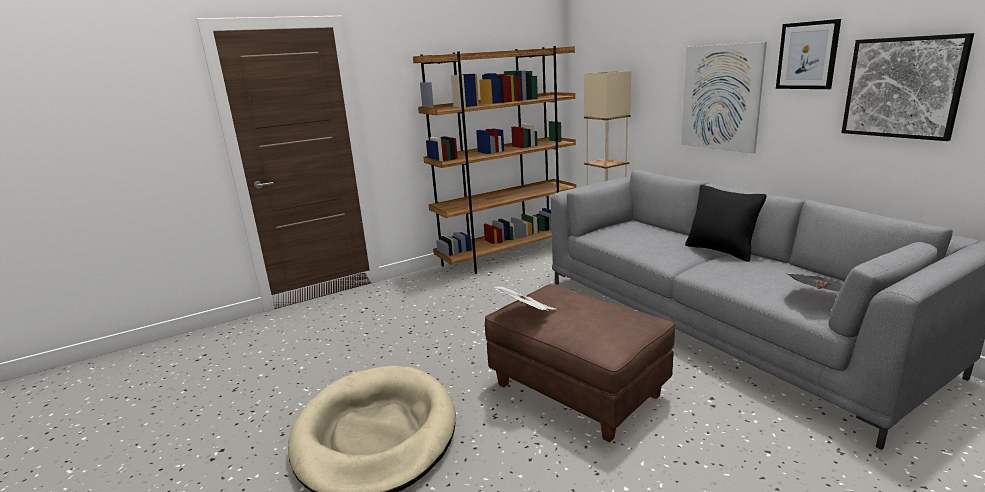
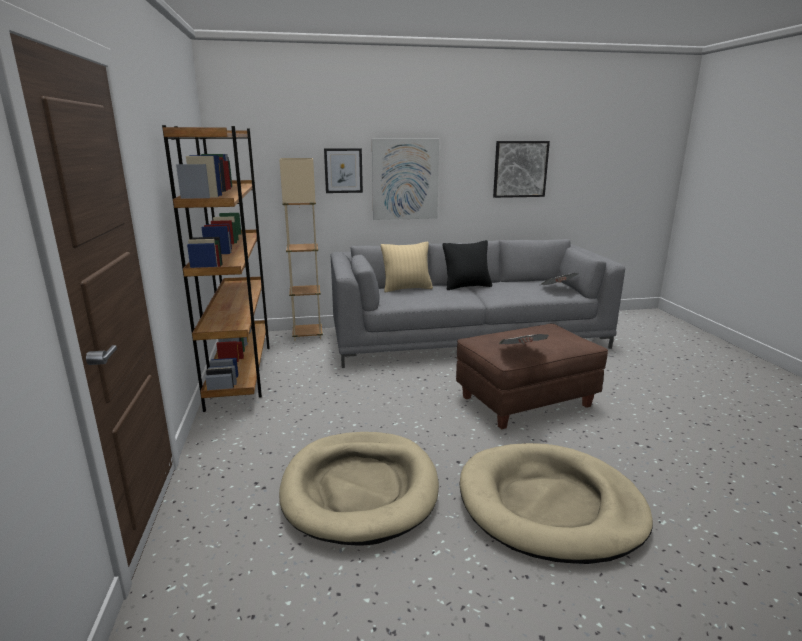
camera: 70 degrees left, 0 degrees up
picture [776,19,841,89] -> picture moved to [324,148,363,193]
none -> beige dog bed [279,432,439,546]
none -> beige pillow [381,242,433,292]

